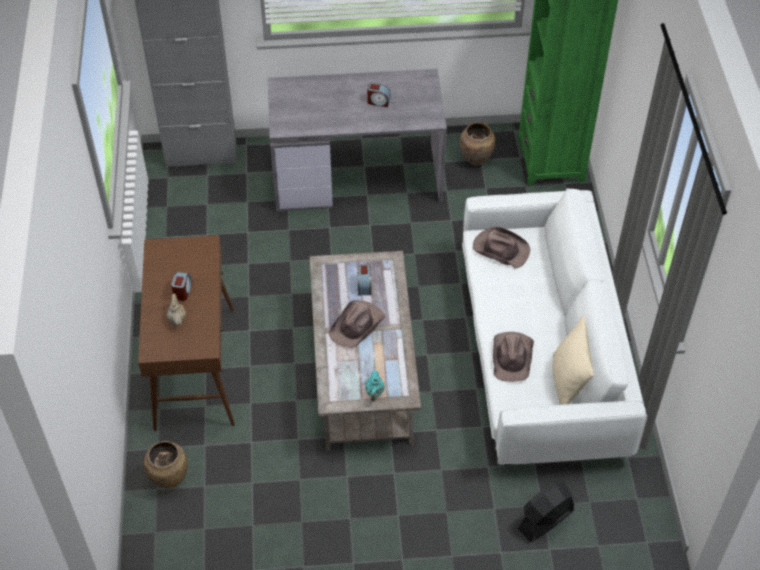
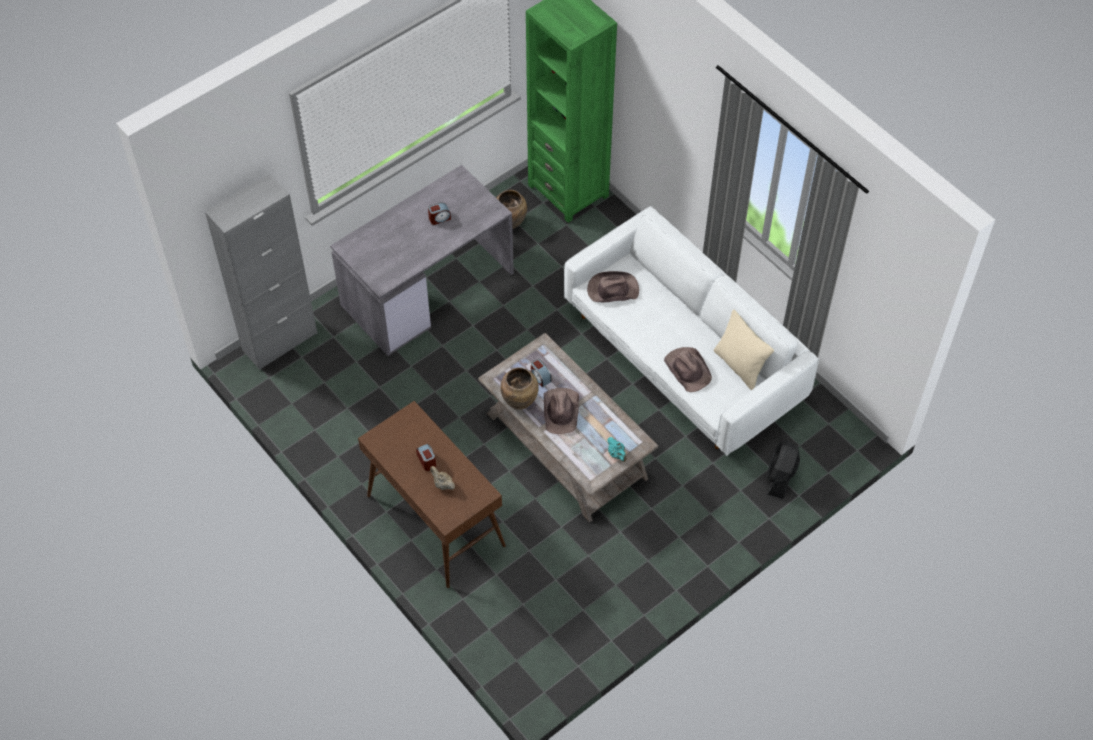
camera: 35 degrees left, 5 degrees up
brown vase [144,441,188,489] -> brown vase moved to [500,367,539,409]

